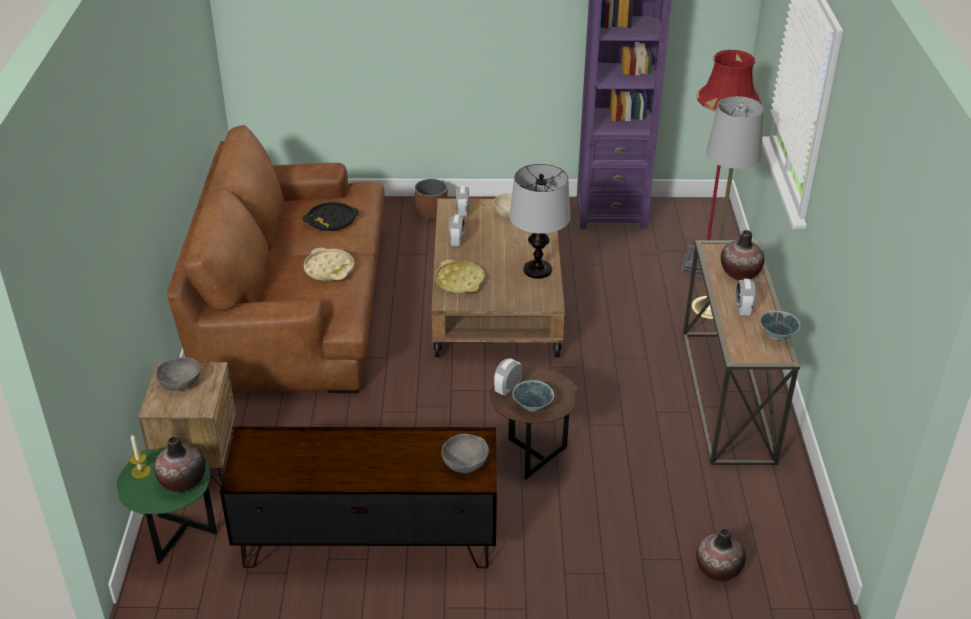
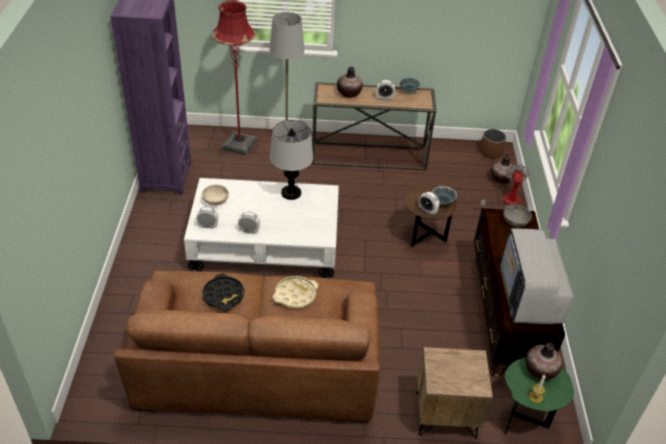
camera: 90 degrees left, 5 degrees up
grey bowl [156,357,200,391] -> none
brown planter [414,179,448,221] -> brown planter moved to [480,129,506,159]
brown coffee table [431,199,565,358] -> white coffee table [184,178,339,278]
yellow tray [435,260,485,293] -> none
none -> fan [480,164,529,209]
none -> television [500,228,573,324]

